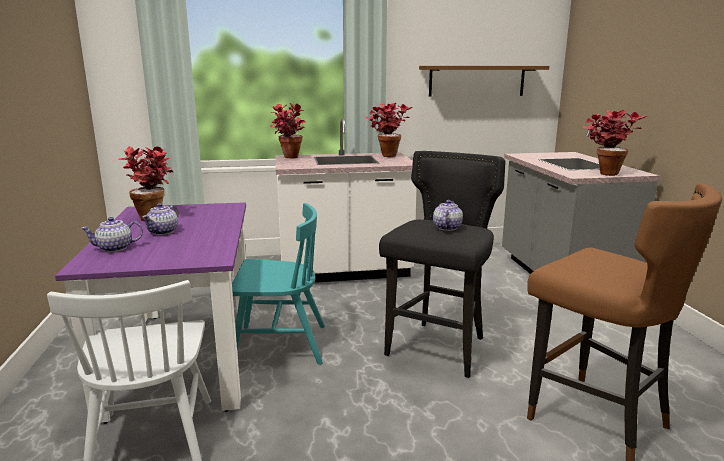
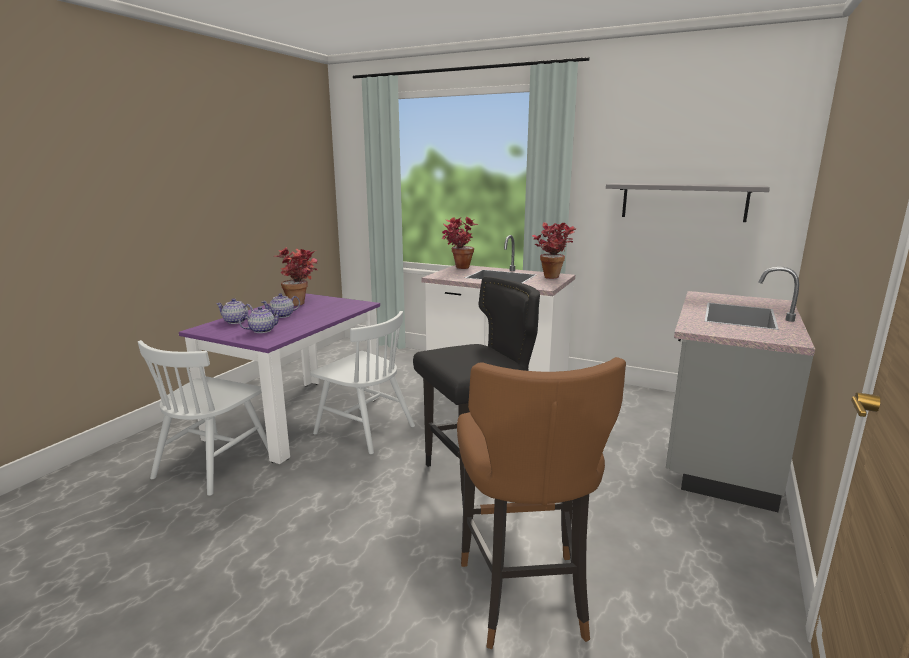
camera: 35 degrees right, 0 degrees up
turquoise chair [232,203,325,365] -> white chair [310,311,415,454]
brown shelf [419,66,549,97] -> grey shelf [606,183,770,222]
teapot [433,200,463,231] -> teapot moved to [239,306,282,333]
potted plant [583,110,647,176] -> none

